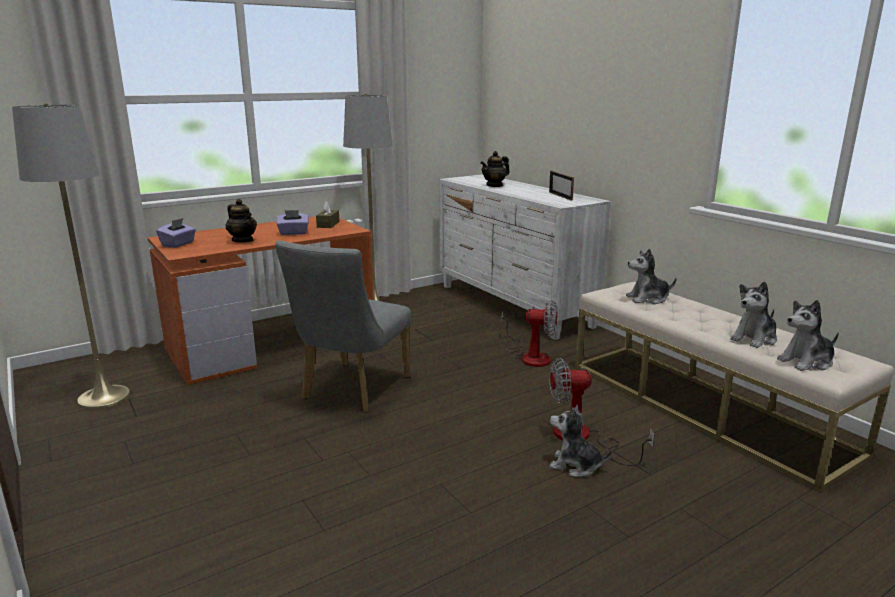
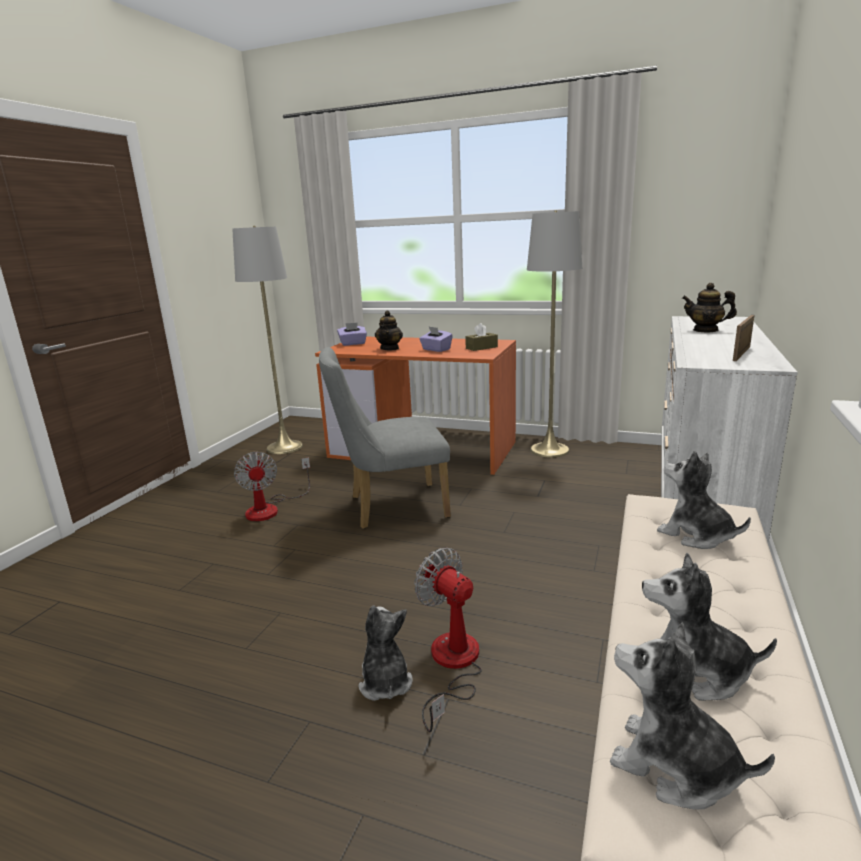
camera: 55 degrees right, 0 degrees up
fan [501,300,558,367] -> fan moved to [234,452,310,521]

